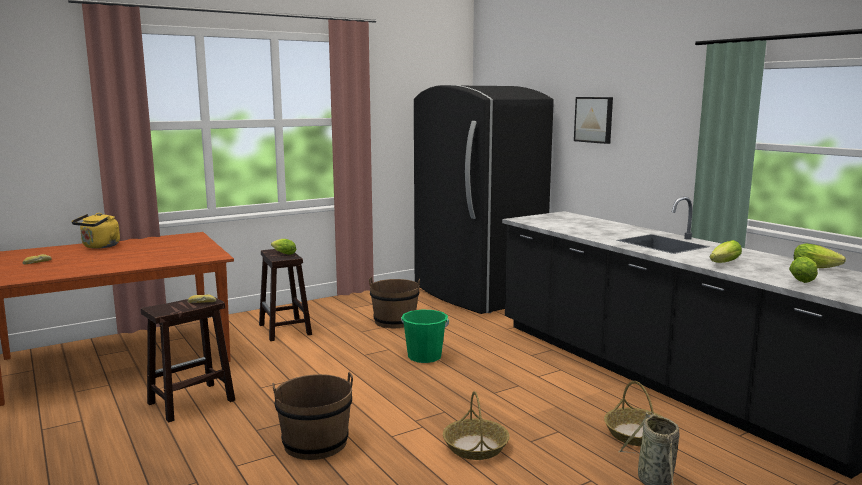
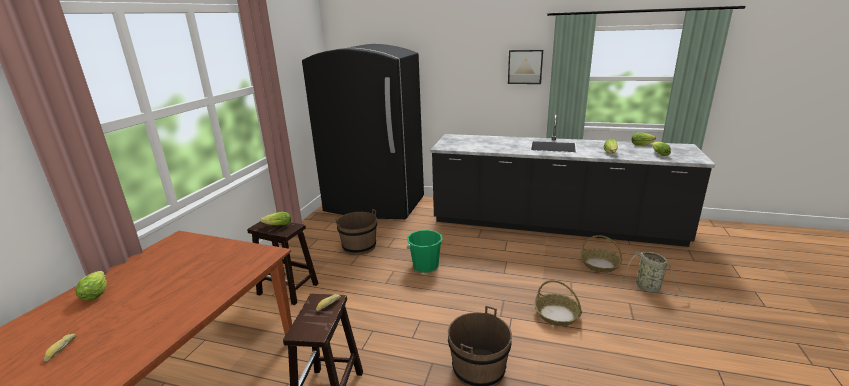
camera: 40 degrees left, 10 degrees up
yellow kettle [71,213,120,249] -> lettuce [75,271,107,301]
picture [574,97,613,144] -> picture moved to [508,50,543,84]

